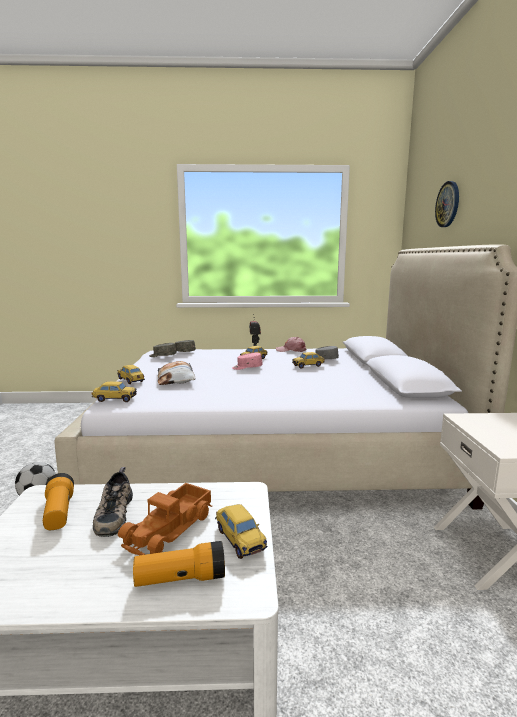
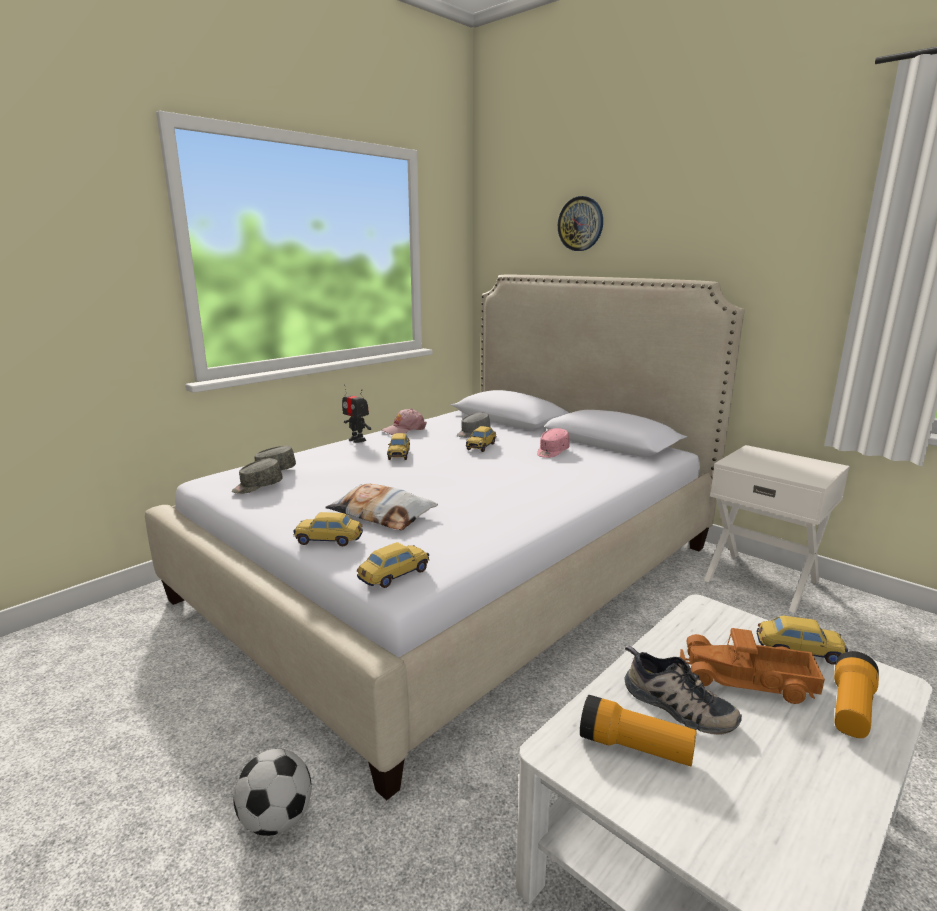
camera: 45 degrees left, 5 degrees up
toy truck [118,483,212,555] -> toy truck turned 120 degrees clockwise [680,628,825,704]
pink cap [232,353,263,370] -> pink cap moved to [537,428,570,458]

